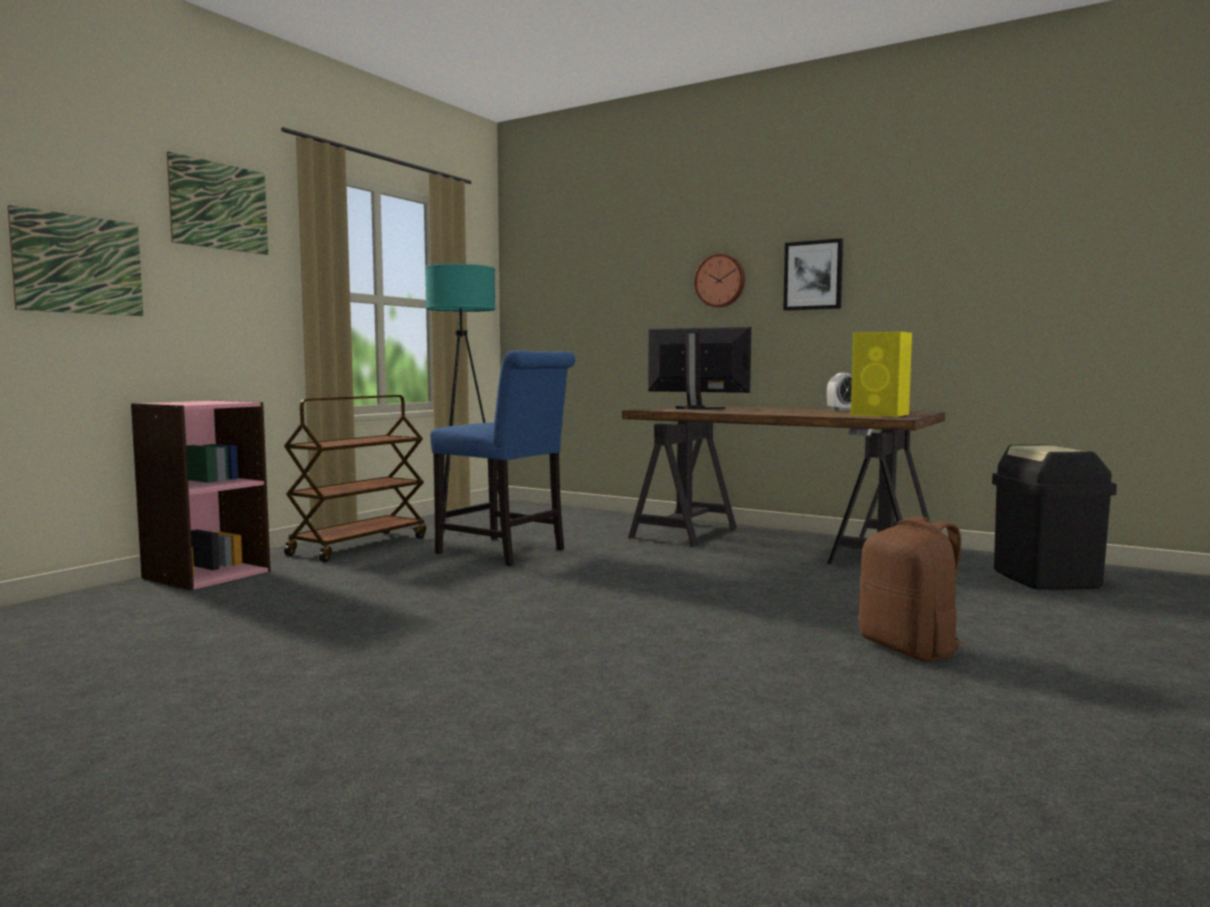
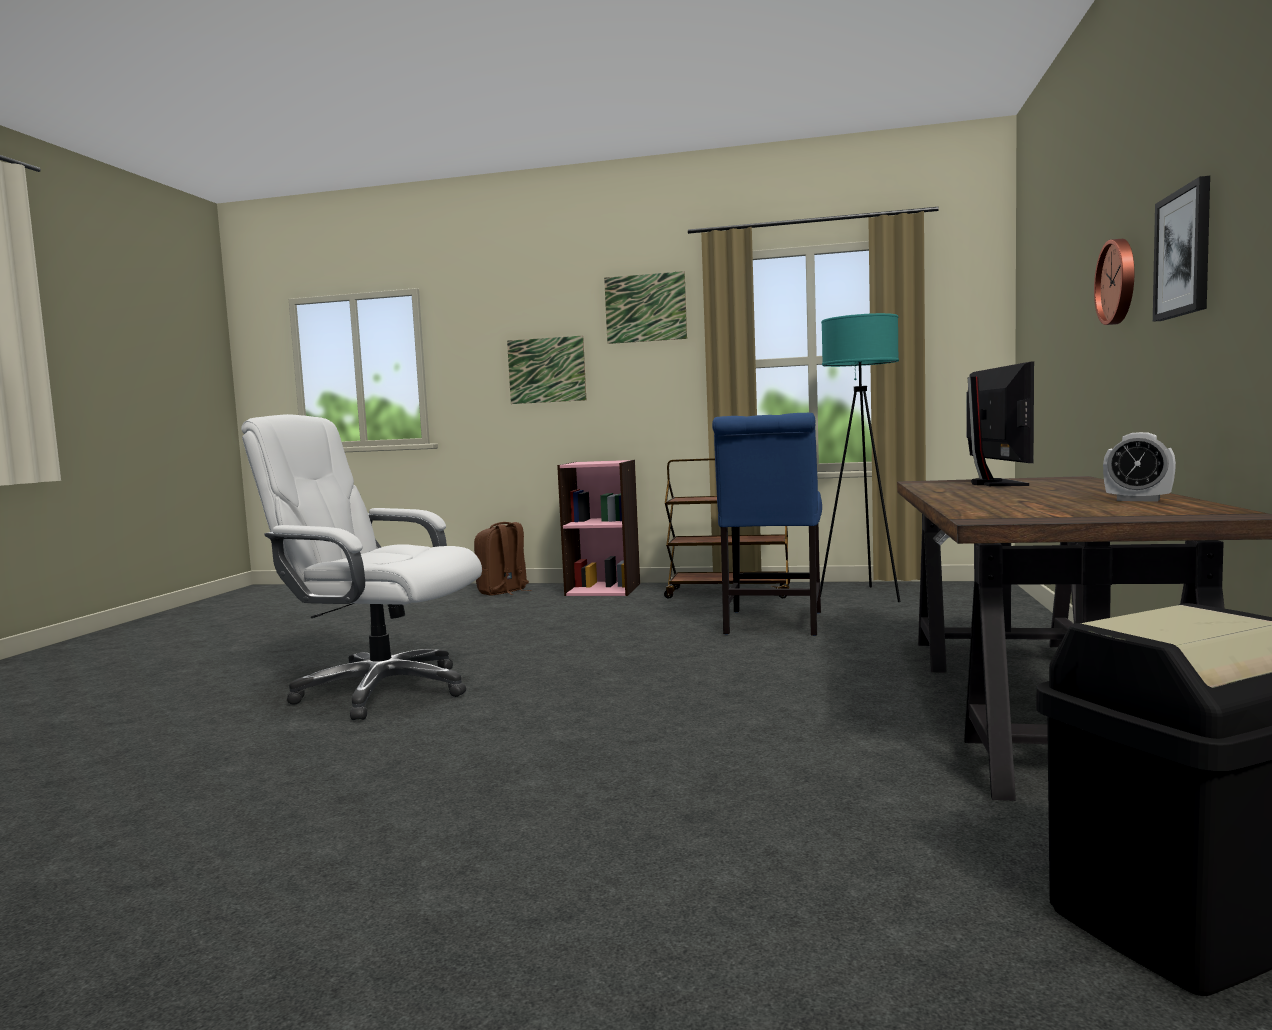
camera: 70 degrees right, 0 degrees up
yellow speaker [851,331,912,417] -> none
brown backpack [859,516,966,661] -> brown backpack moved to [474,522,532,596]
none -> white office chair [241,414,482,720]

